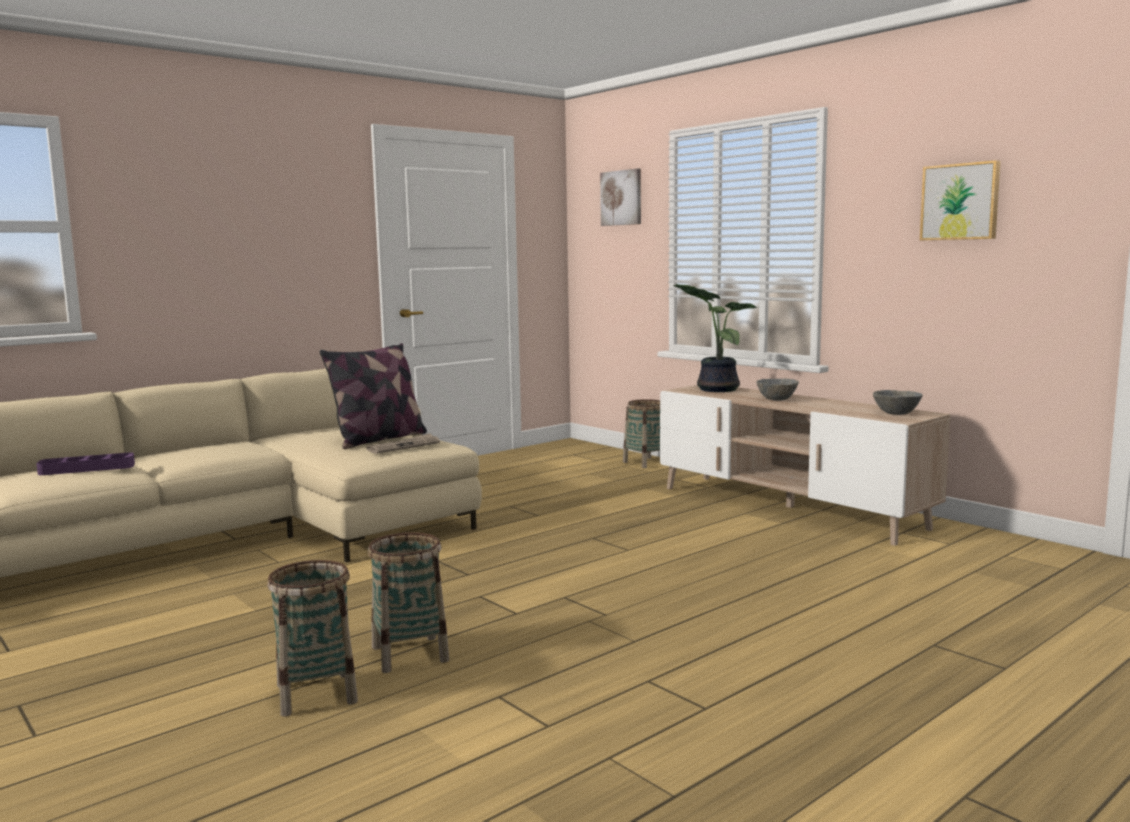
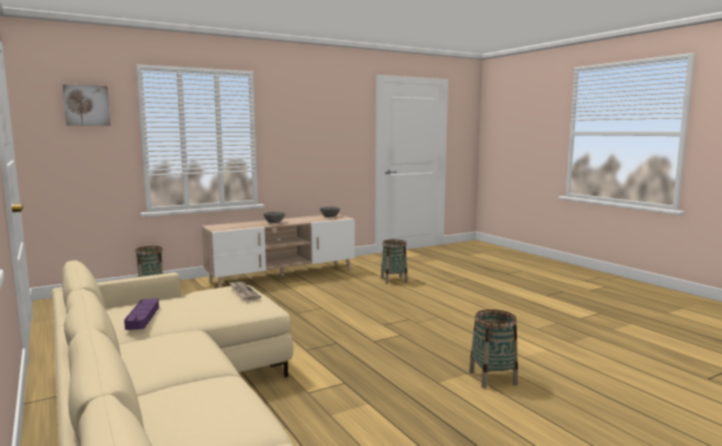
camera: 80 degrees left, 0 degrees up
purple tray [36,453,135,475] -> purple tray moved to [124,299,159,330]
pillow [320,343,427,449] -> none
basket [368,532,449,673] -> basket moved to [381,239,408,284]
potted plant [673,284,758,392] -> none
picture [920,160,1001,240] -> none

